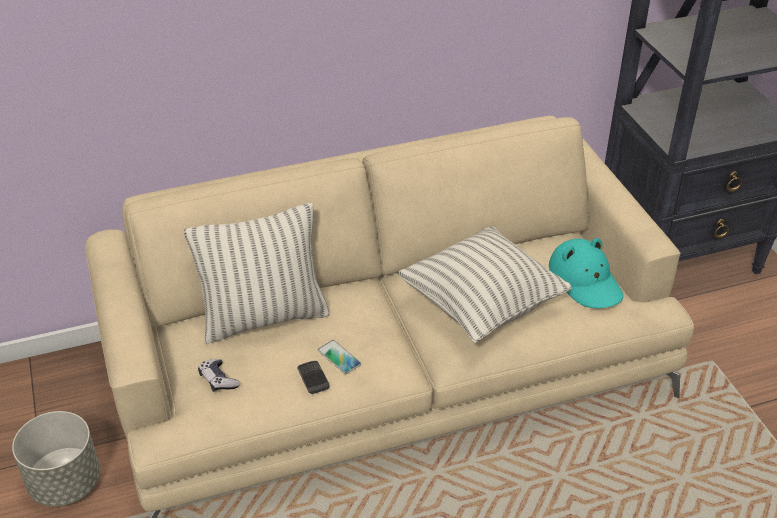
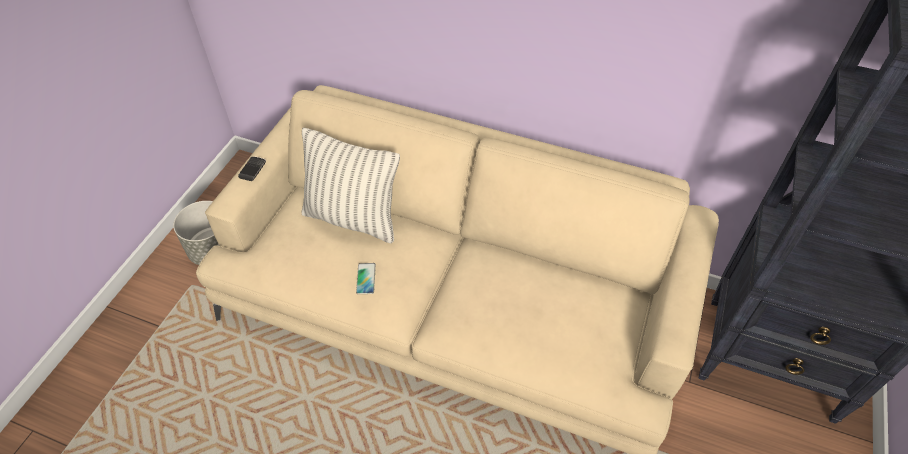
camera: 40 degrees right, 10 degrees up
game controller [198,359,240,392] -> none
phone [297,361,329,394] -> phone moved to [238,156,266,181]
pillow [398,226,572,343] -> none
turquoise hat [549,238,623,308] -> none

